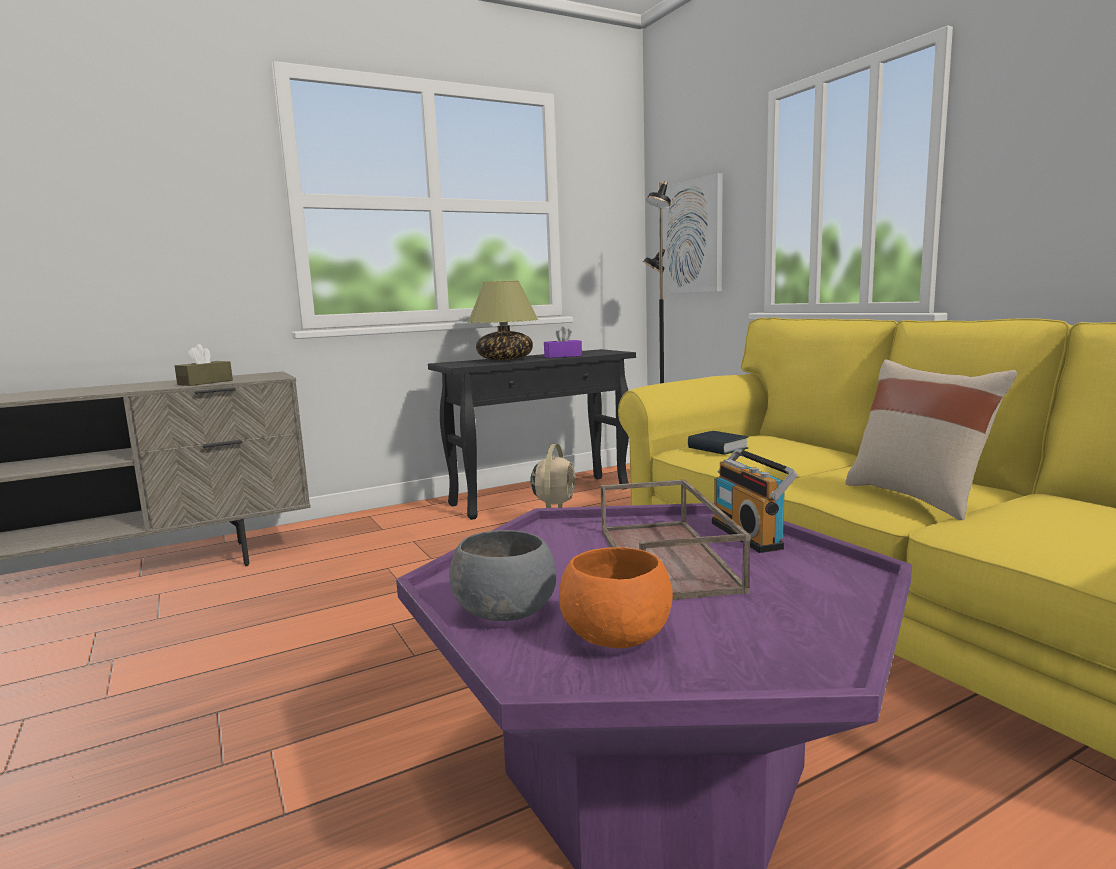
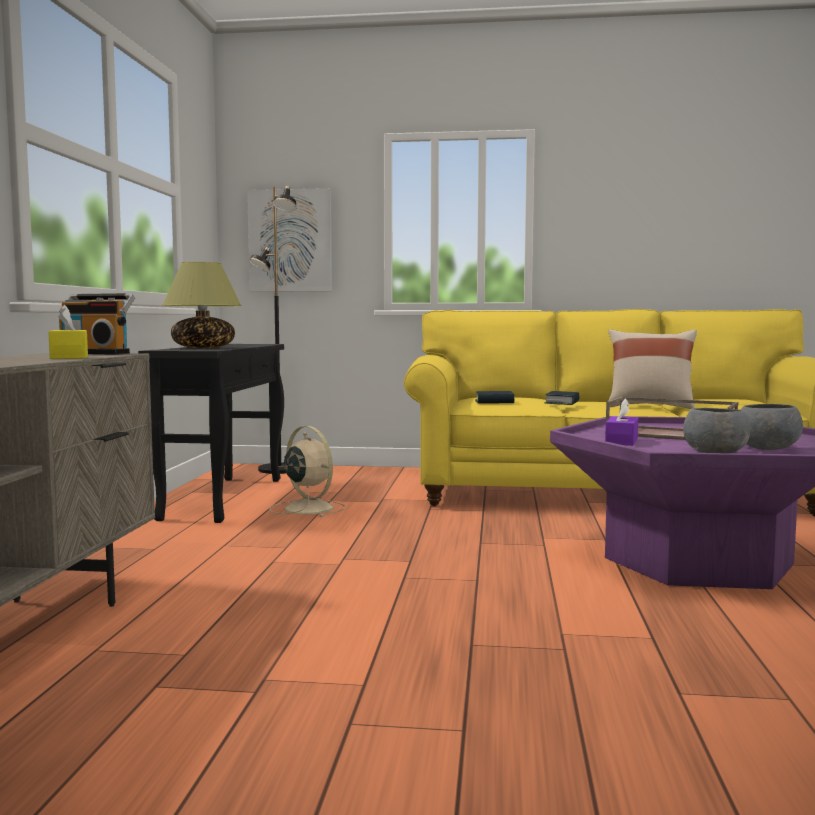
camera: 55 degrees left, 5 degrees down
brown tissue box [175,344,233,386] -> yellow tissue box [48,304,88,359]
purple tissue box [544,327,582,358] -> purple tissue box moved to [605,398,638,446]
orange bowl [559,547,673,648] -> grey bowl [741,404,803,450]
radio [712,448,798,553] -> radio moved to [59,293,135,355]
none -> book [545,391,580,405]

